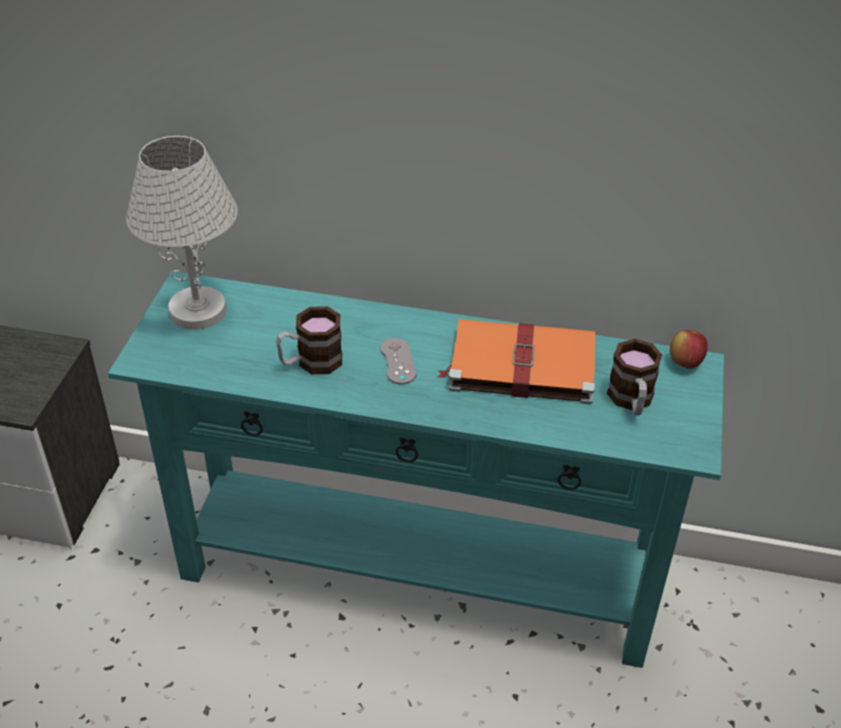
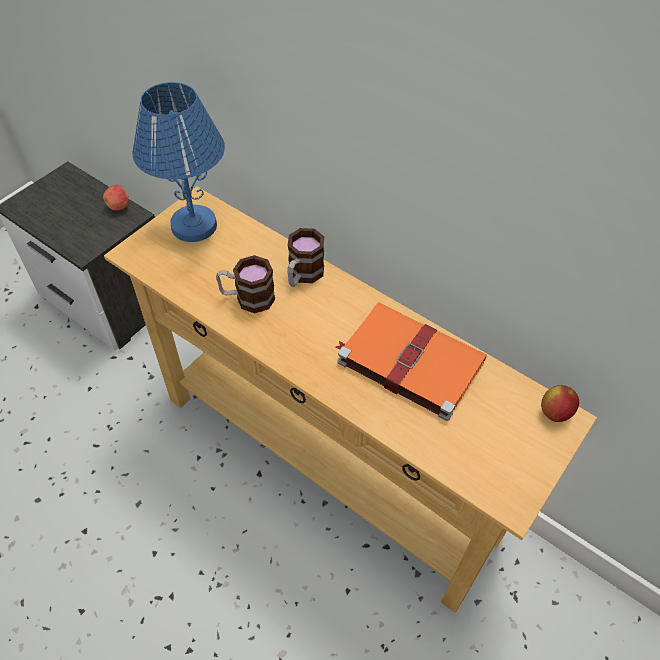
camera: 25 degrees right, 10 degrees up
turquoise console table [108,271,724,668] -> beige console table [104,186,597,613]
white table lamp [126,136,238,330] -> blue table lamp [133,82,225,242]
grey game controller [381,338,416,384] -> none
mug [607,339,662,416] -> mug moved to [287,228,324,287]
none -> apple [103,185,129,211]

